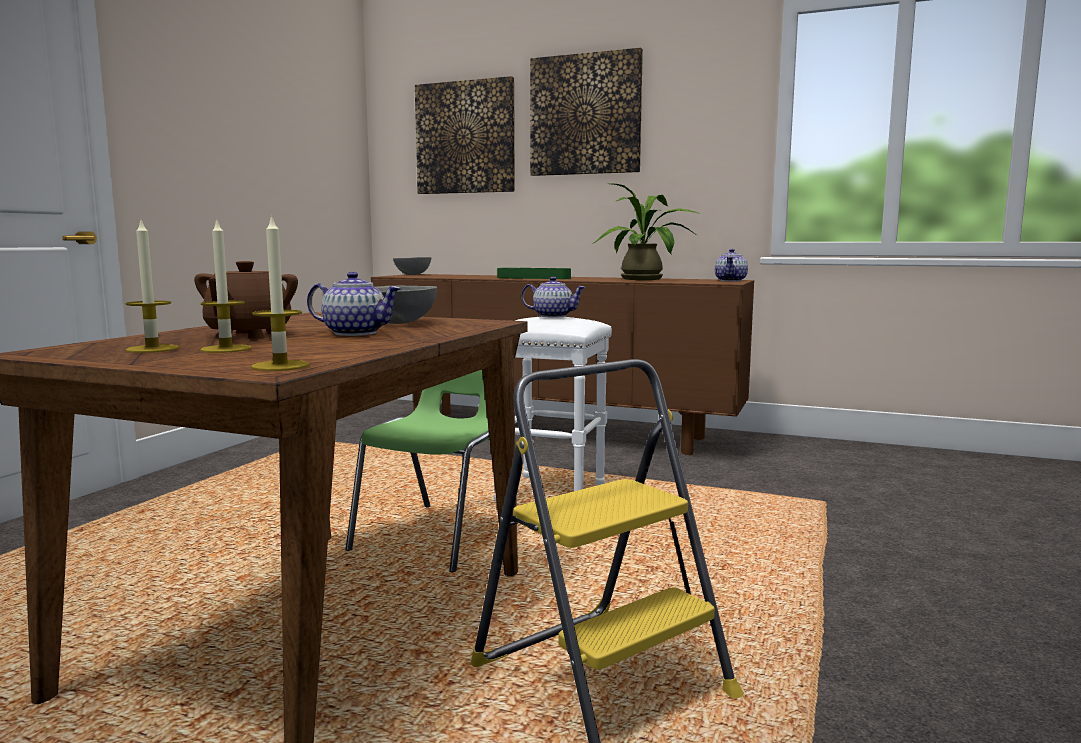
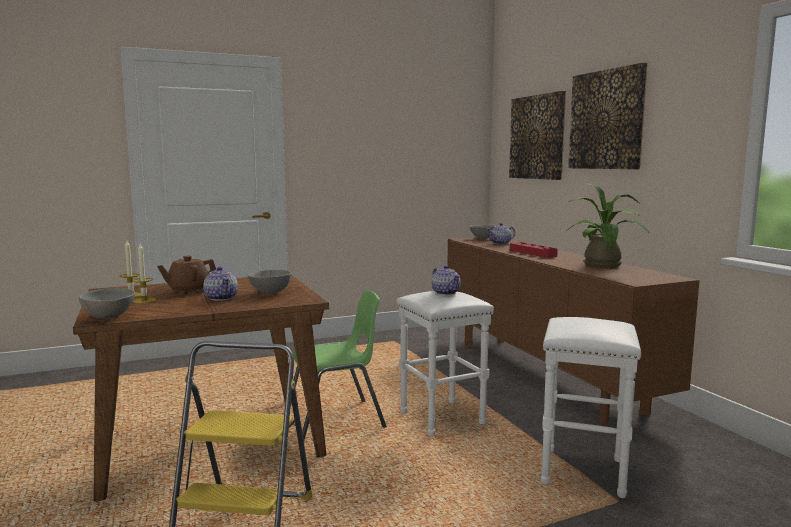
camera: 45 degrees right, 0 degrees up
candle [251,214,309,371] -> grey bowl [79,288,135,319]
green tray [497,268,571,279] -> red tray [510,242,558,258]
teapot [715,249,748,281] -> teapot moved to [487,223,515,245]
none -> white stool [541,317,641,498]

